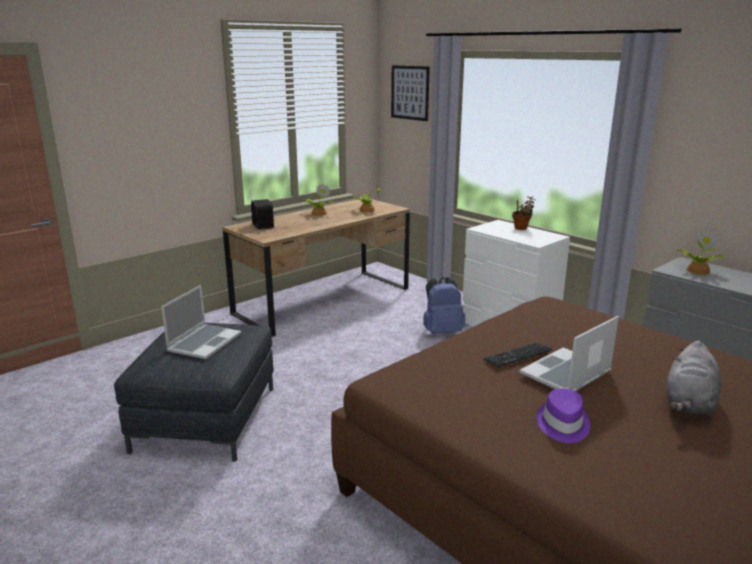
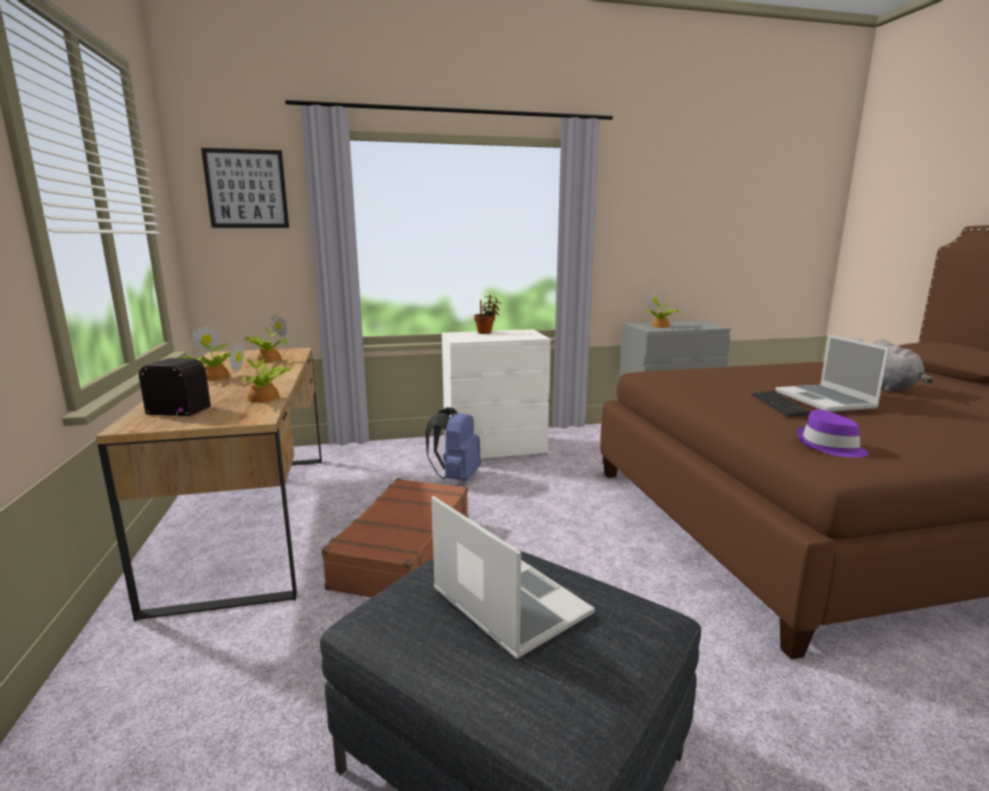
camera: 60 degrees left, 5 degrees down
purple hat [537,389,590,443] -> purple hat moved to [797,409,869,457]
none -> potted plant [230,341,294,403]
none -> brown suitcase [321,478,469,598]

